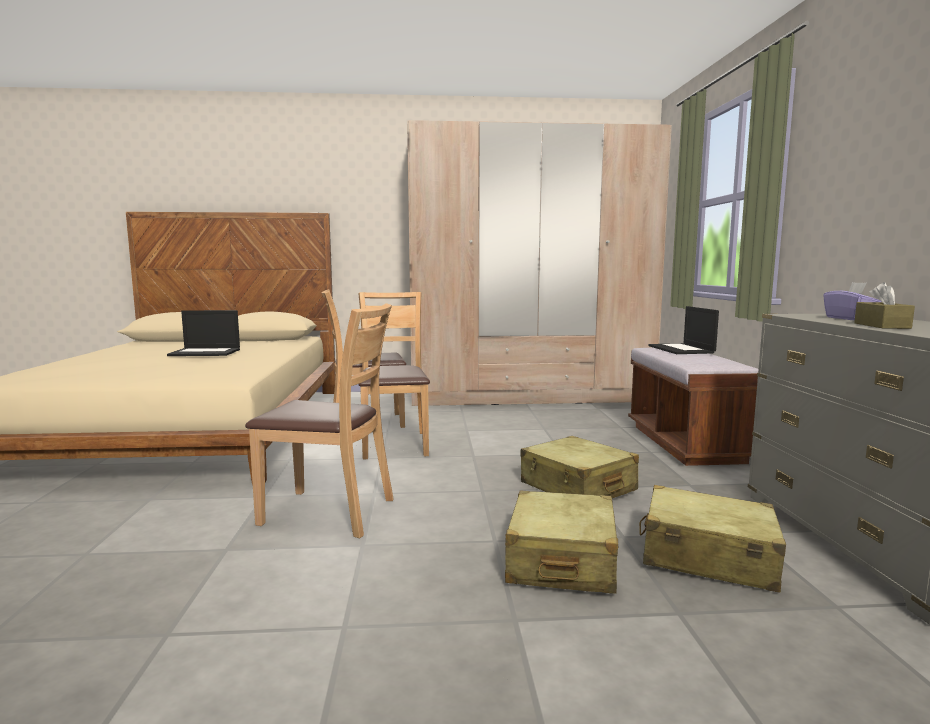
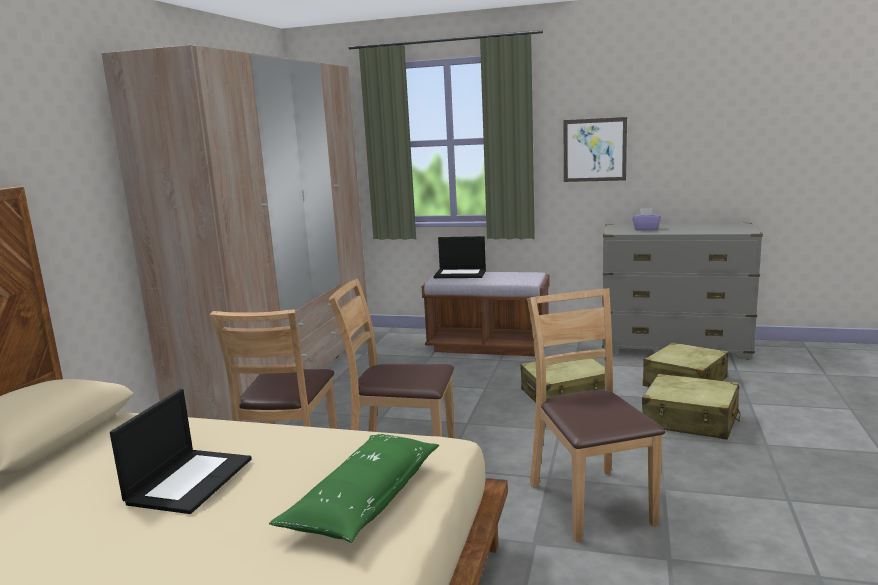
camera: 70 degrees left, 5 degrees up
brown chair [245,303,394,538] -> brown chair turned 45 degrees counterclockwise [527,289,665,543]
brown tissue box [854,282,915,329] -> none
none -> green pillow [269,434,439,543]
none -> picture [563,117,627,182]

